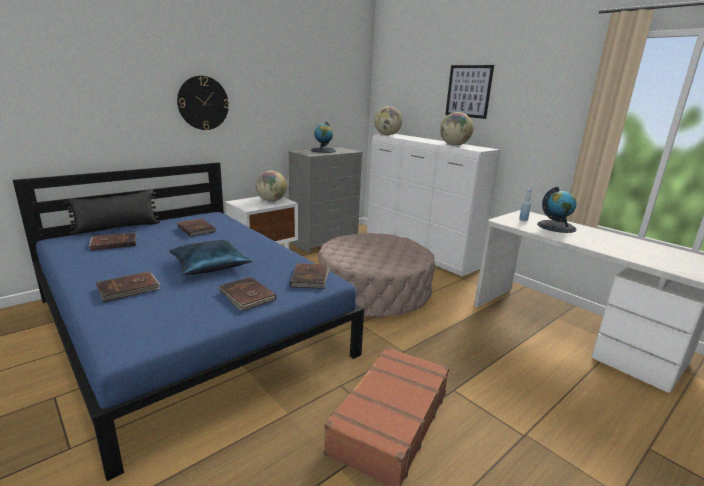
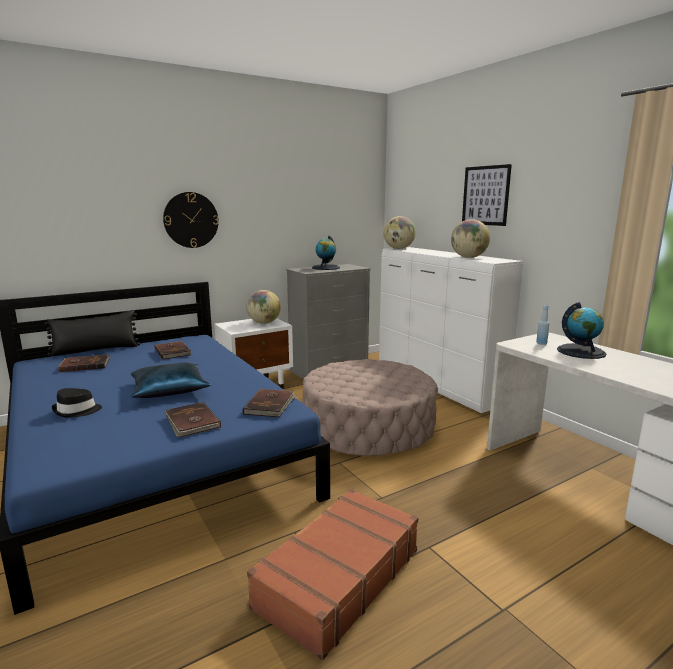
camera: 10 degrees right, 5 degrees down
brown book [96,271,160,302] -> black hat [51,388,102,417]

